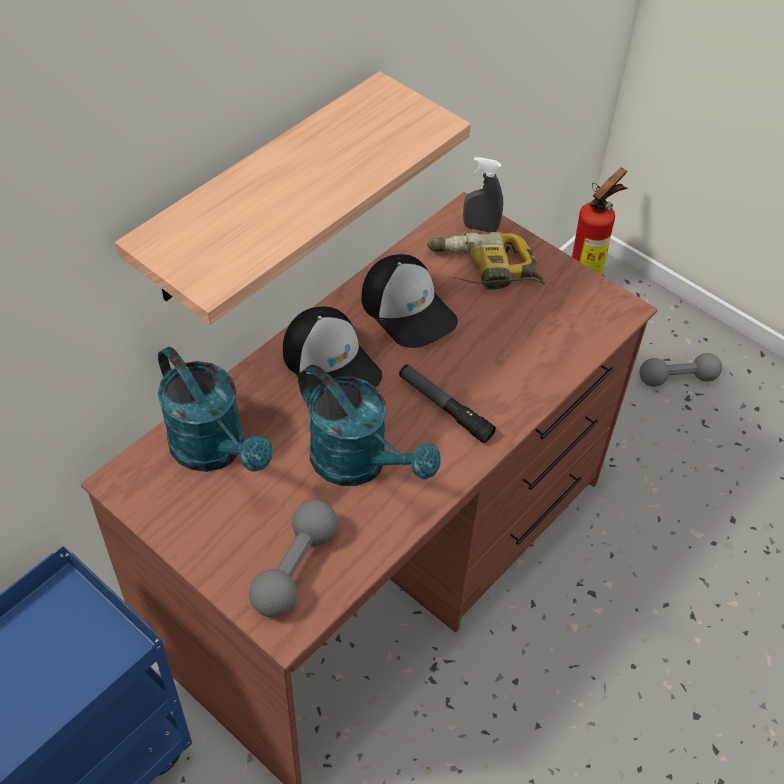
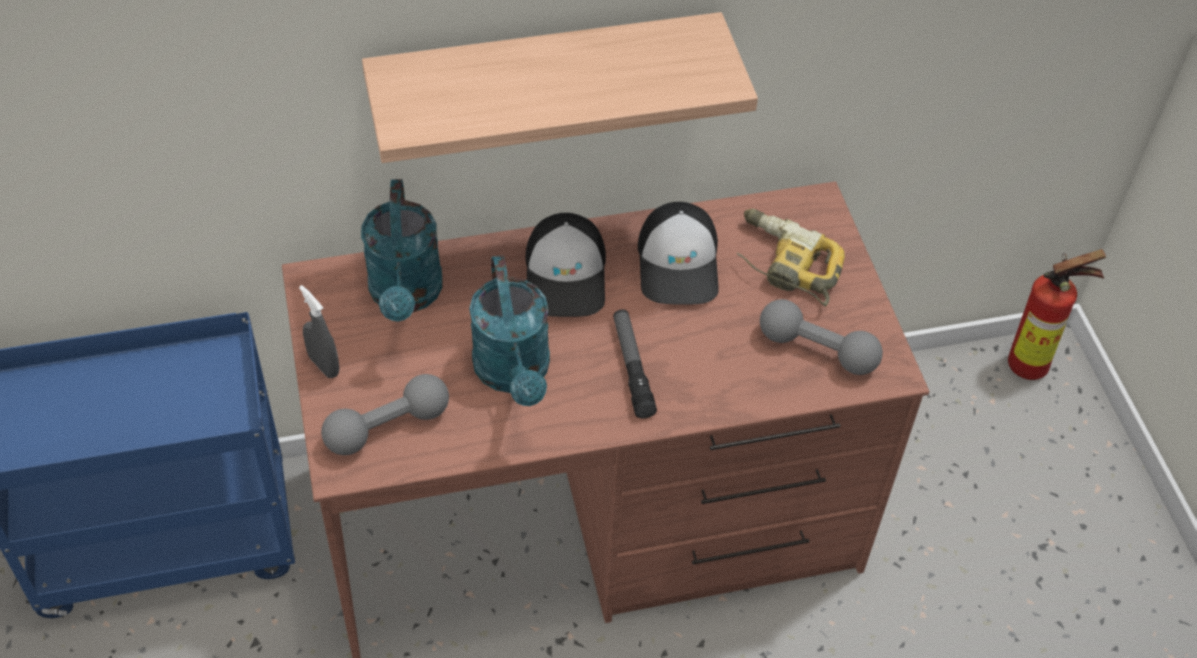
camera: 35 degrees right, 0 degrees up
grey spray bottle [463,157,503,232] -> grey spray bottle moved to [299,285,340,378]
grey dumbbell [640,353,722,387] -> grey dumbbell moved to [760,299,883,375]

